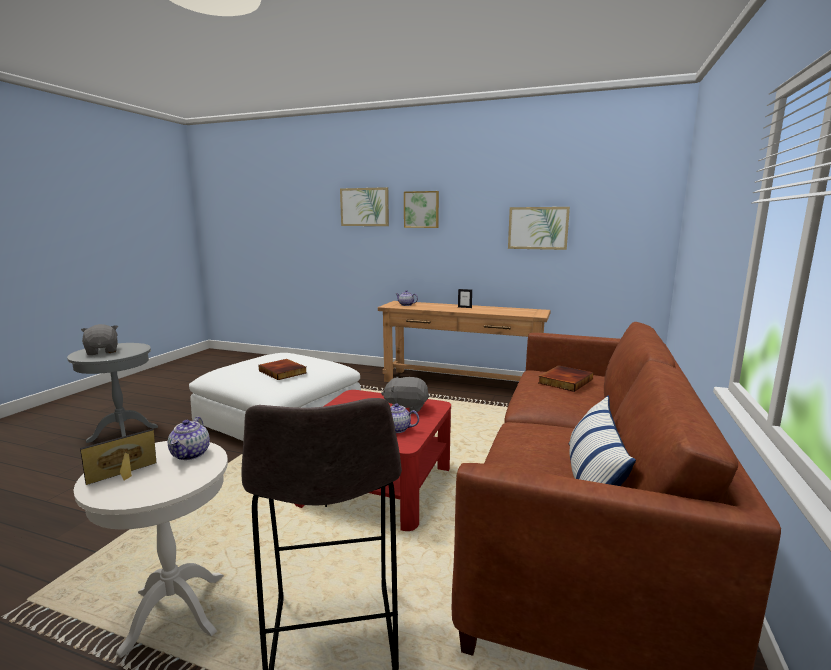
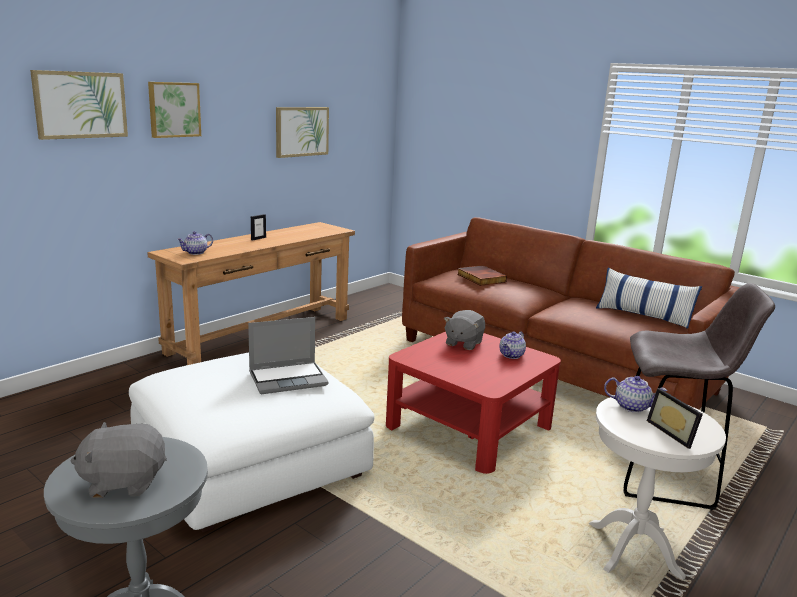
camera: 70 degrees left, 5 degrees up
book [258,359,307,380] -> laptop [248,317,329,394]

